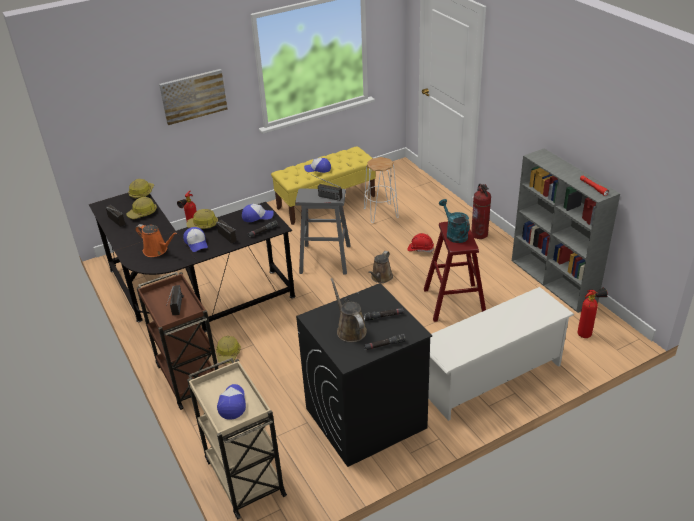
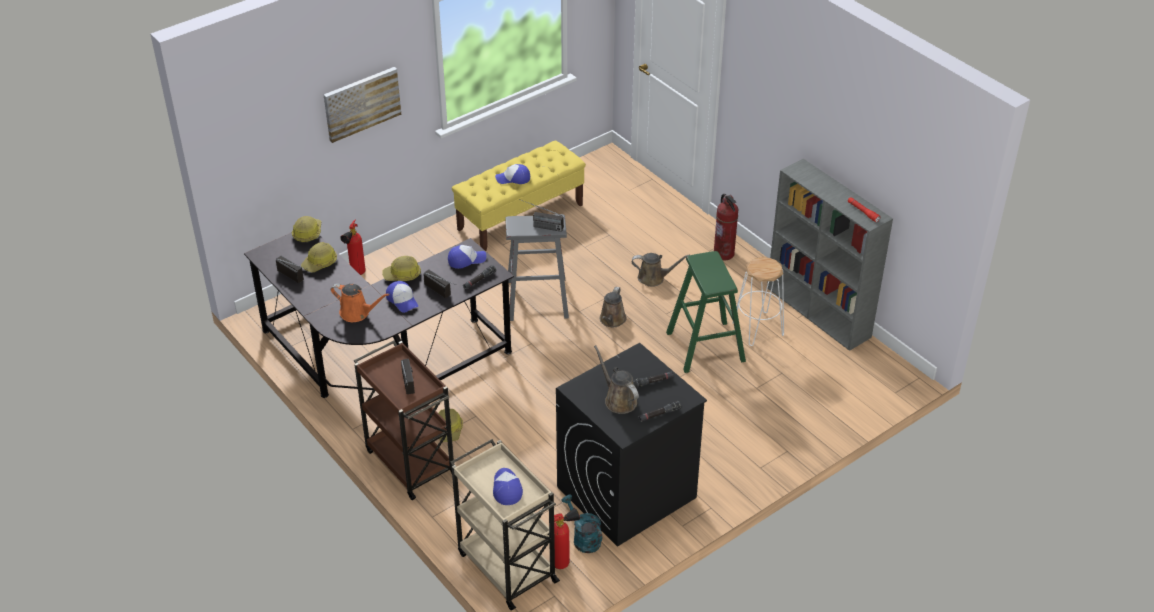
camera: 10 degrees left, 5 degrees up
white stool [364,157,399,223] -> white stool moved to [732,257,784,346]
red hard hat [408,233,434,253] -> brown watering can [632,253,689,287]
red stool [424,221,486,322] -> green stool [666,251,746,373]
white shoe rack [428,287,575,421] -> none
turquoise watering can [439,199,470,243] -> turquoise watering can moved to [562,495,602,553]
fire extinguisher [577,288,608,338] -> fire extinguisher moved to [554,508,580,569]

